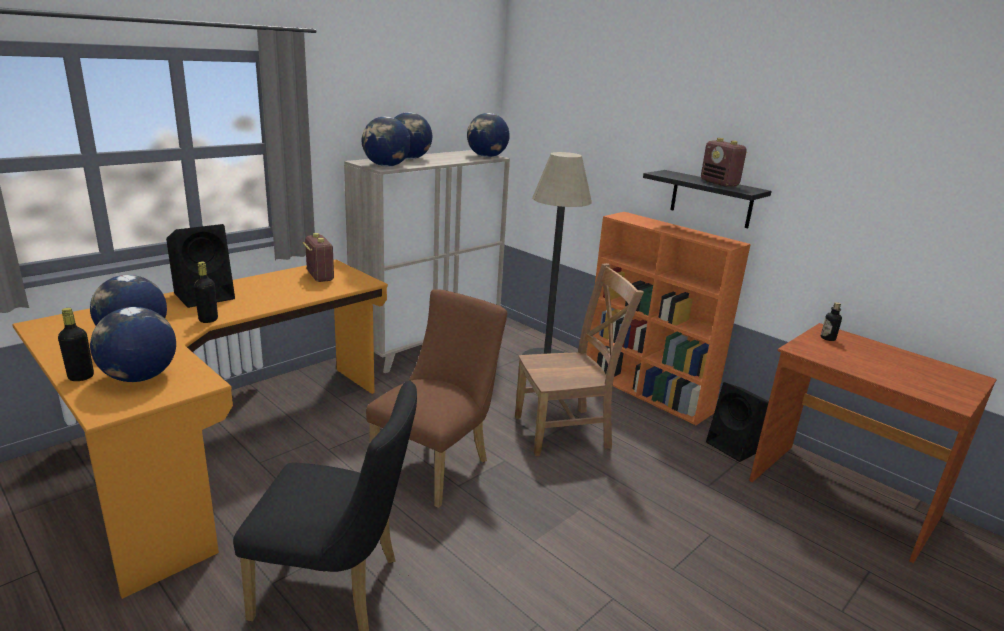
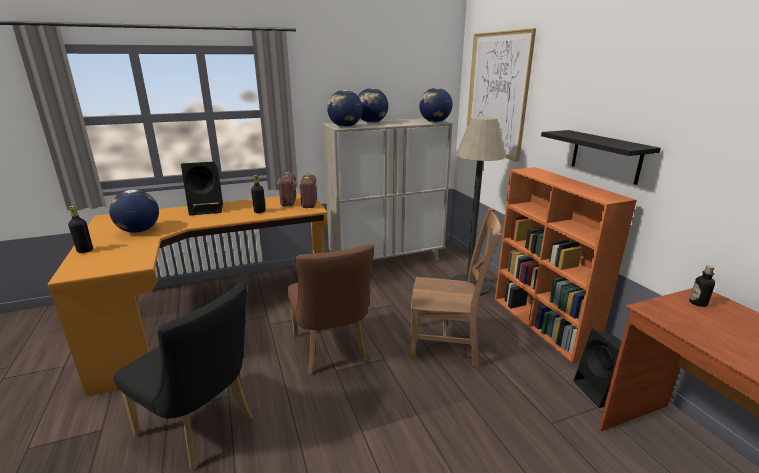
camera: 25 degrees right, 0 degrees up
globe [90,307,176,382] -> none
black bottle [194,262,218,323] -> black bottle moved to [251,175,266,213]
brown chair [366,289,507,508] -> brown chair turned 105 degrees clockwise [287,244,374,374]
radio [701,138,747,187] -> radio moved to [299,174,318,208]
none -> picture [467,28,536,161]

